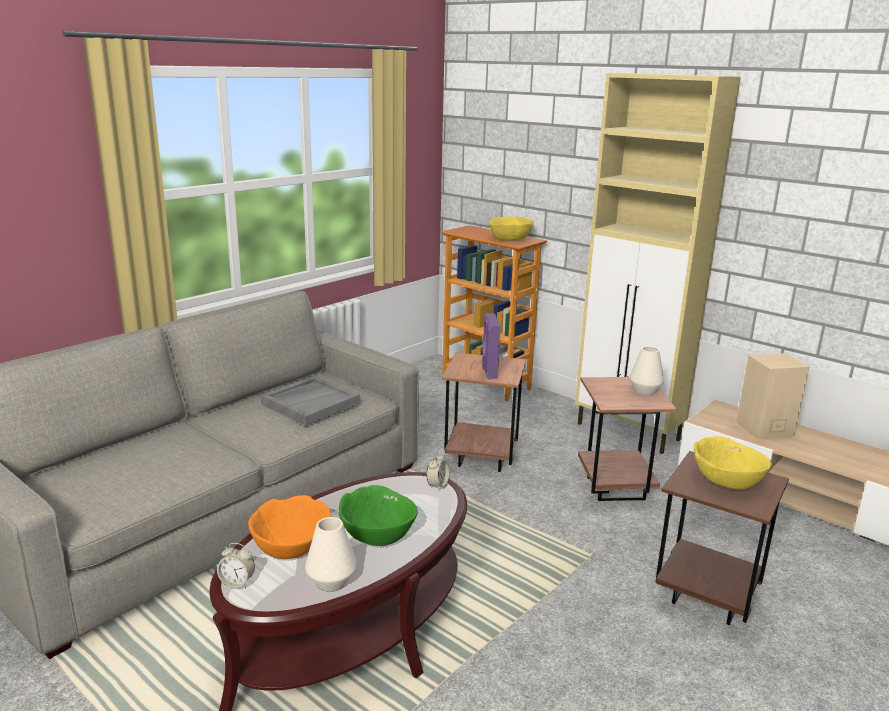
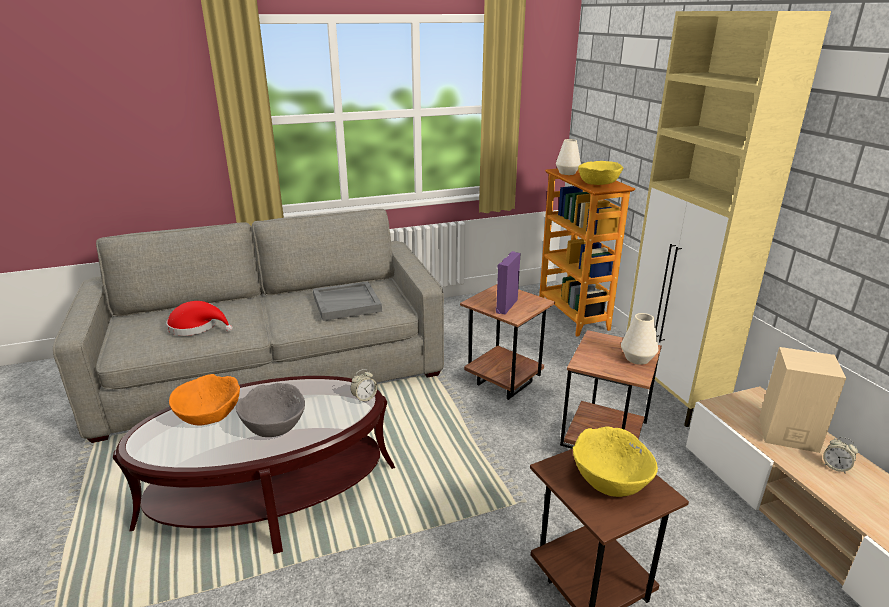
camera: 30 degrees right, 5 degrees up
alarm clock [217,543,255,588] -> alarm clock moved to [823,437,858,474]
white vase [305,517,357,591] -> white vase moved to [556,139,581,175]
green bowl [339,485,418,546] -> grey bowl [236,383,305,437]
none -> red hat [166,301,233,336]

